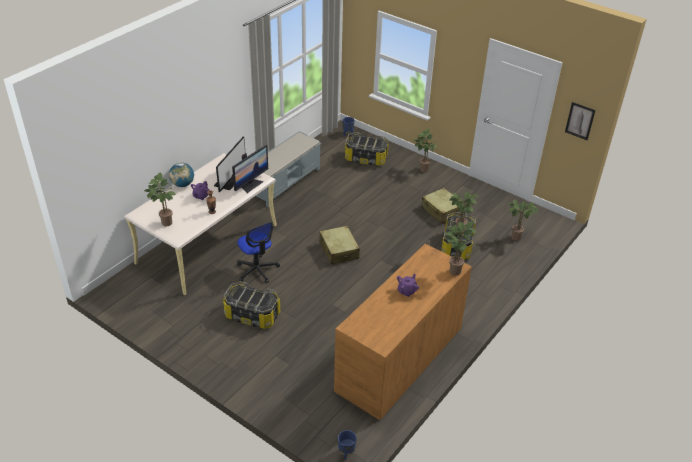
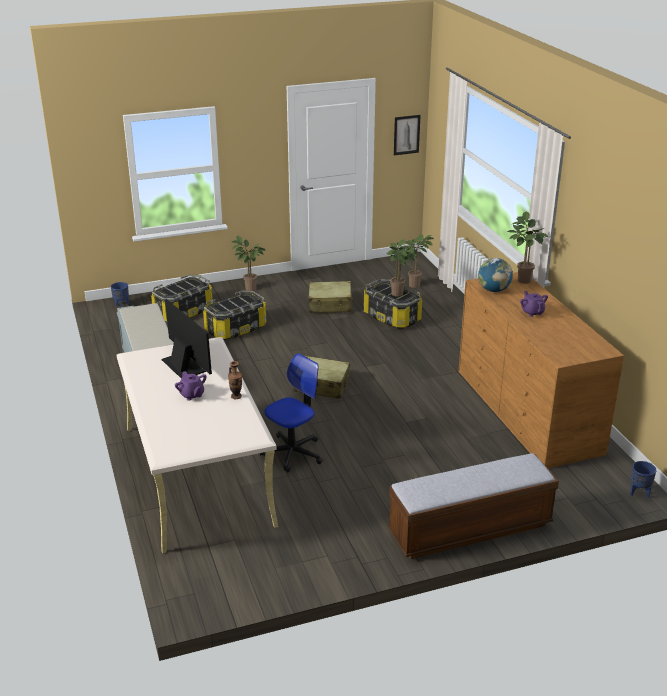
camera: 55 degrees left, 10 degrees down
potted plant [144,172,176,226] -> none
globe [169,162,194,187] -> globe moved to [478,258,513,292]
storage box [223,281,280,329] -> storage box moved to [203,290,266,340]
monitor [232,145,268,193] -> none
office chair [237,222,280,284] -> office chair turned 45 degrees counterclockwise [260,353,323,472]
none -> bench [388,453,559,559]

